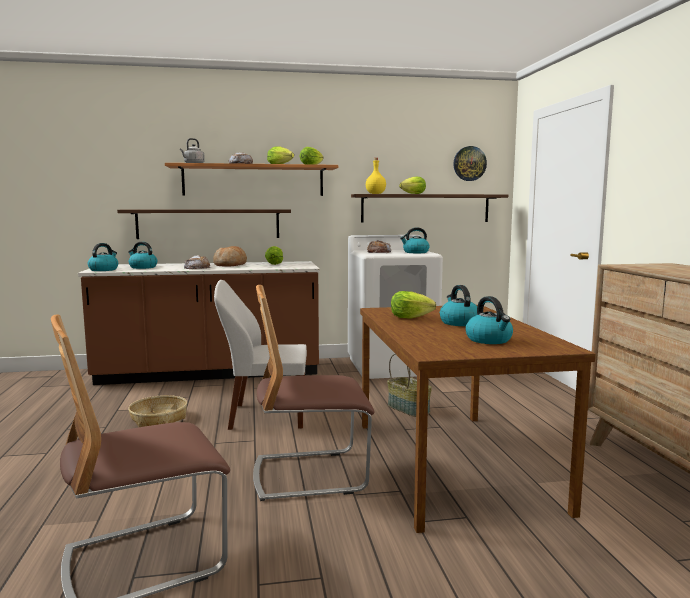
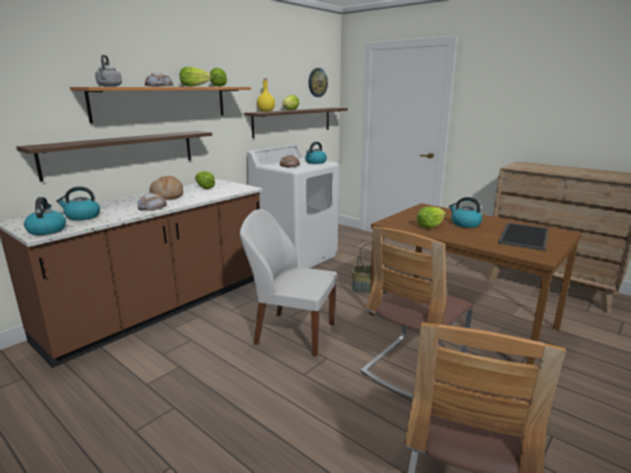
camera: 40 degrees left, 10 degrees up
basket [128,395,187,427] -> none
white chair [214,280,307,430] -> white chair turned 60 degrees clockwise [240,209,337,356]
kettle [465,296,513,344] -> tray [498,222,549,251]

